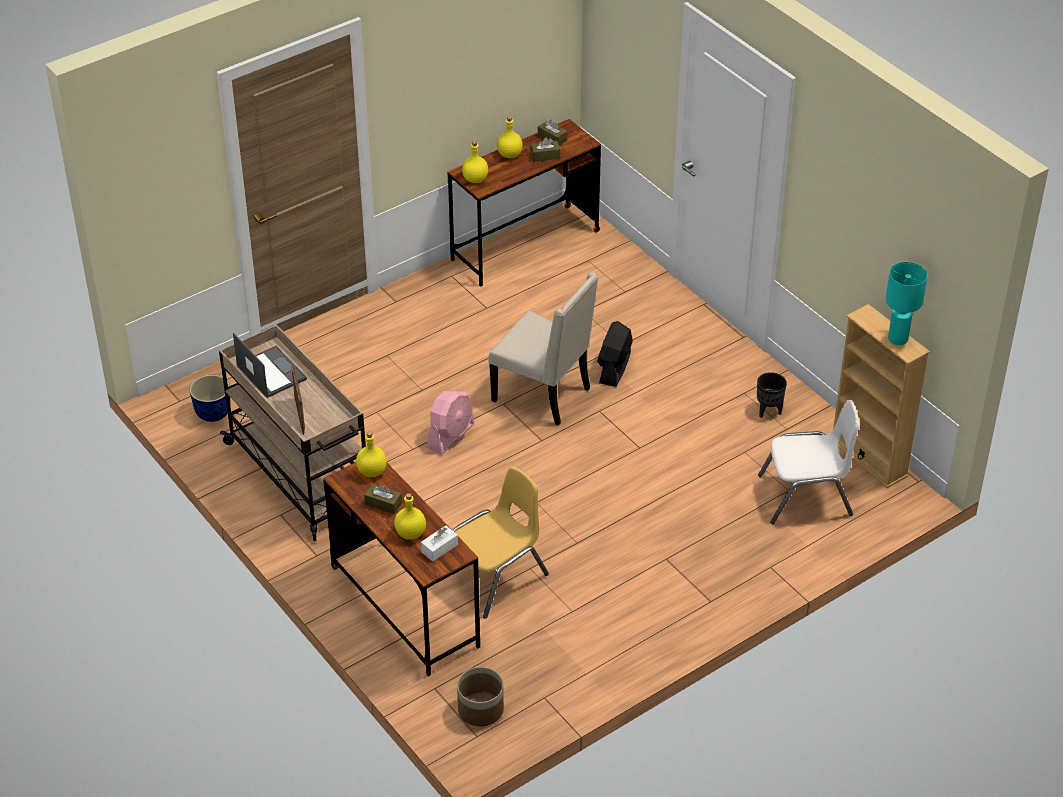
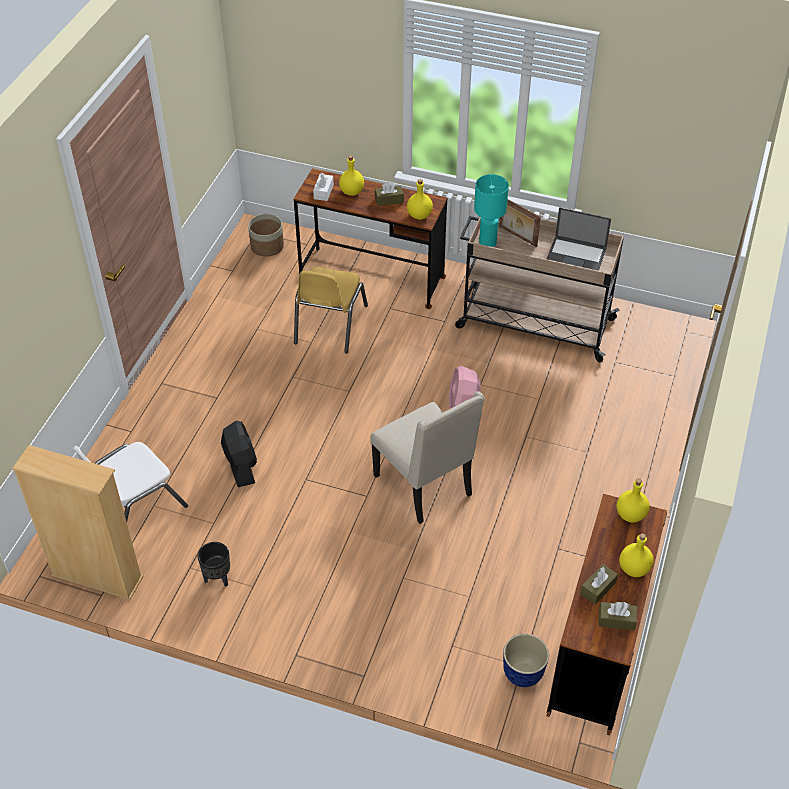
camera: 145 degrees right, 5 degrees up
planter [189,375,230,422] -> planter moved to [503,634,549,687]
beige chair [488,272,598,426] -> beige chair turned 120 degrees counterclockwise [371,391,484,524]
black fan [597,321,633,387] -> black fan moved to [221,421,257,487]
turquoise table lamp [886,262,927,345] -> turquoise table lamp moved to [474,174,509,247]

